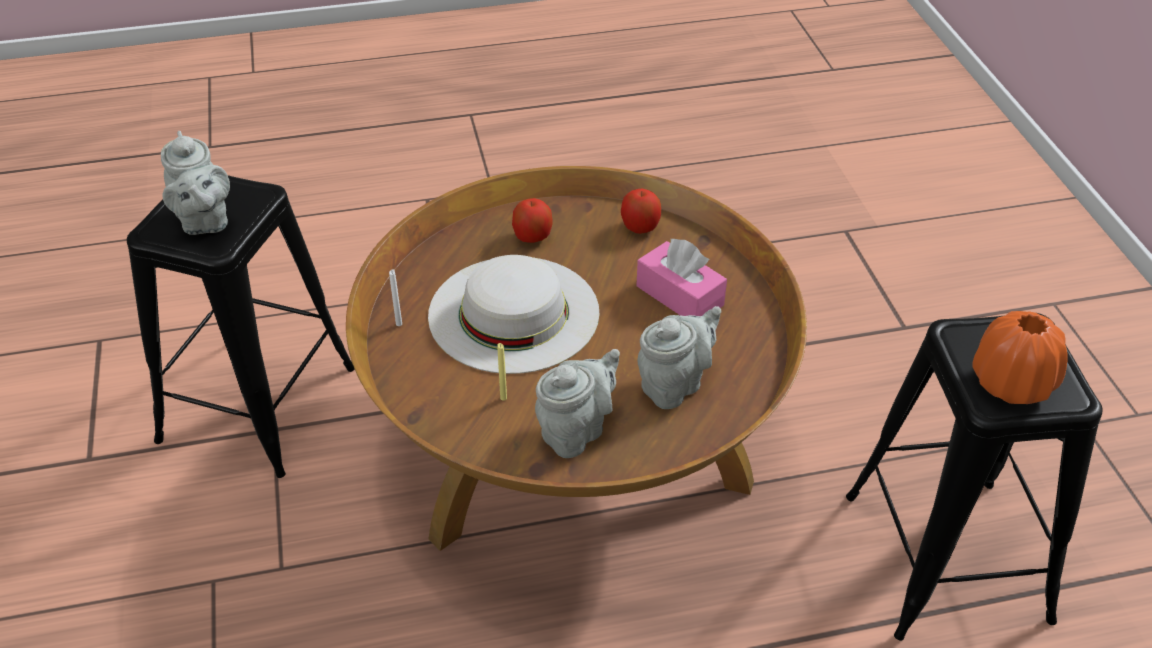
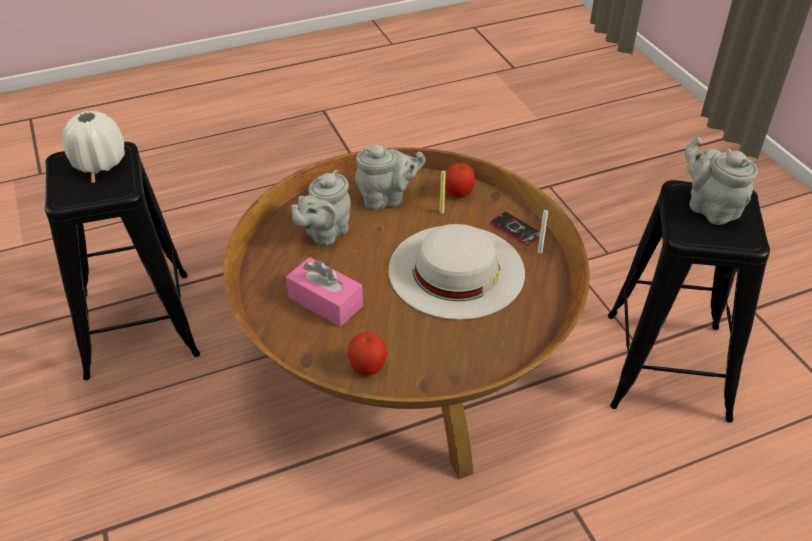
camera: 170 degrees right, 0 degrees up
apple [512,198,553,243] -> apple moved to [445,163,475,198]
grey teapot [535,349,620,458] -> grey teapot turned 135 degrees counterclockwise [355,144,426,210]
orange vase [972,311,1068,404] -> white vase [63,111,125,174]
none -> phone [490,212,540,246]

